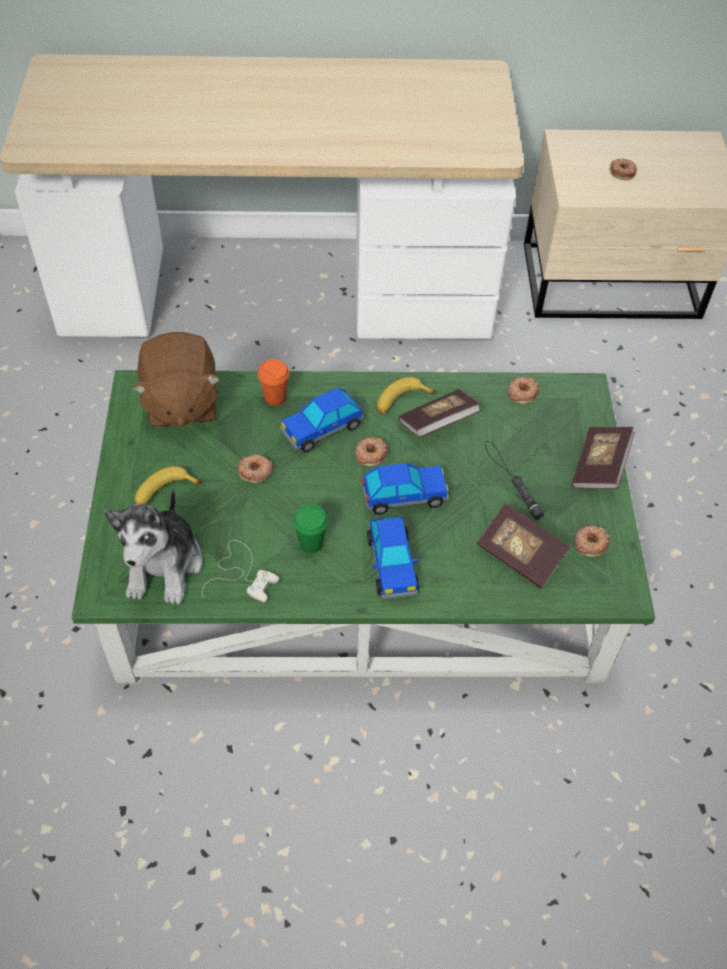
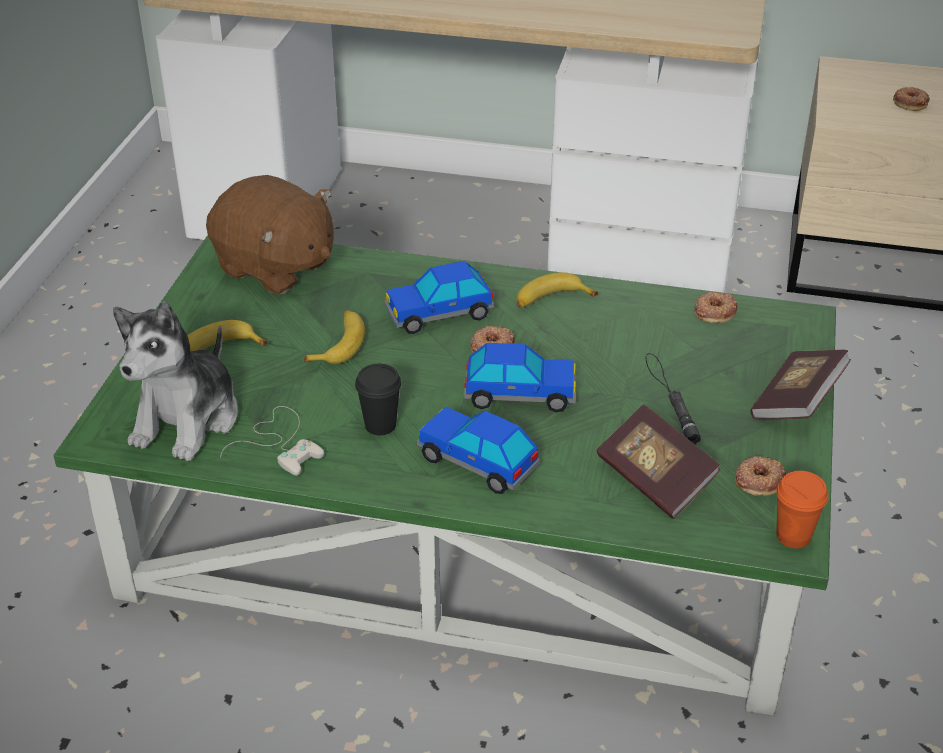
camera: 15 degrees right, 15 degrees down
brown plush toy [132,332,220,428] -> brown plush toy turned 60 degrees counterclockwise [206,175,333,295]
donut [237,454,273,483] -> banana [304,310,365,364]
orange cup [258,359,289,406] -> orange cup moved to [776,471,828,548]
green cup [293,504,328,553] -> black cup [355,364,402,435]
toy car [367,516,419,599] -> toy car turned 120 degrees clockwise [417,407,540,494]
book [398,389,481,437] -> none

